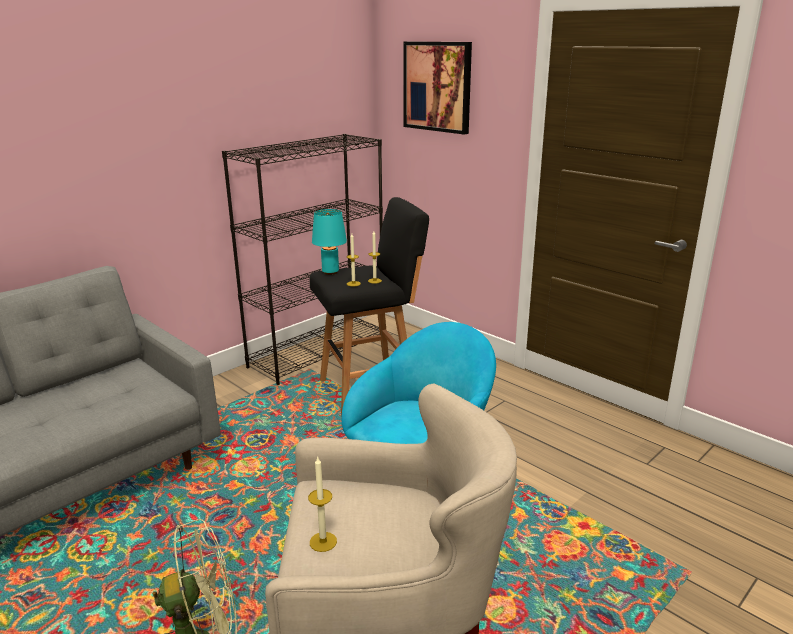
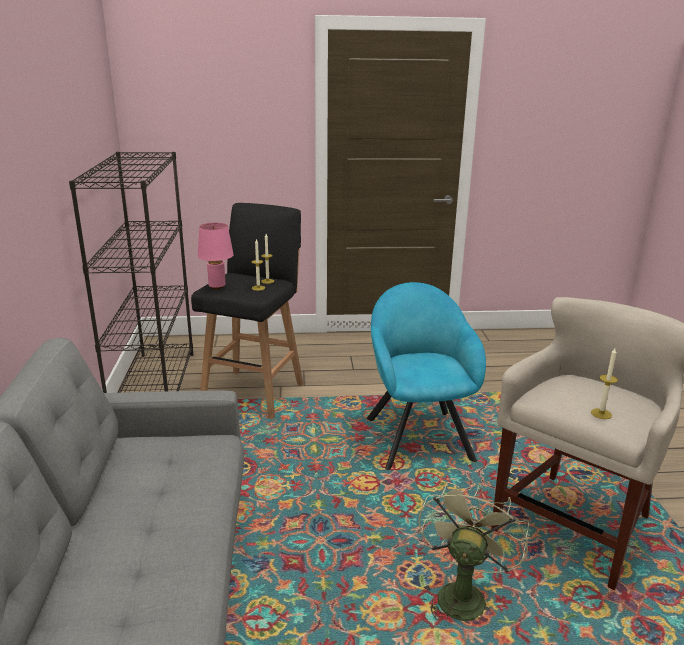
camera: 50 degrees left, 0 degrees up
turquoise table lamp [312,209,347,275] -> pink table lamp [198,223,234,289]
picture [403,41,472,135] -> none

